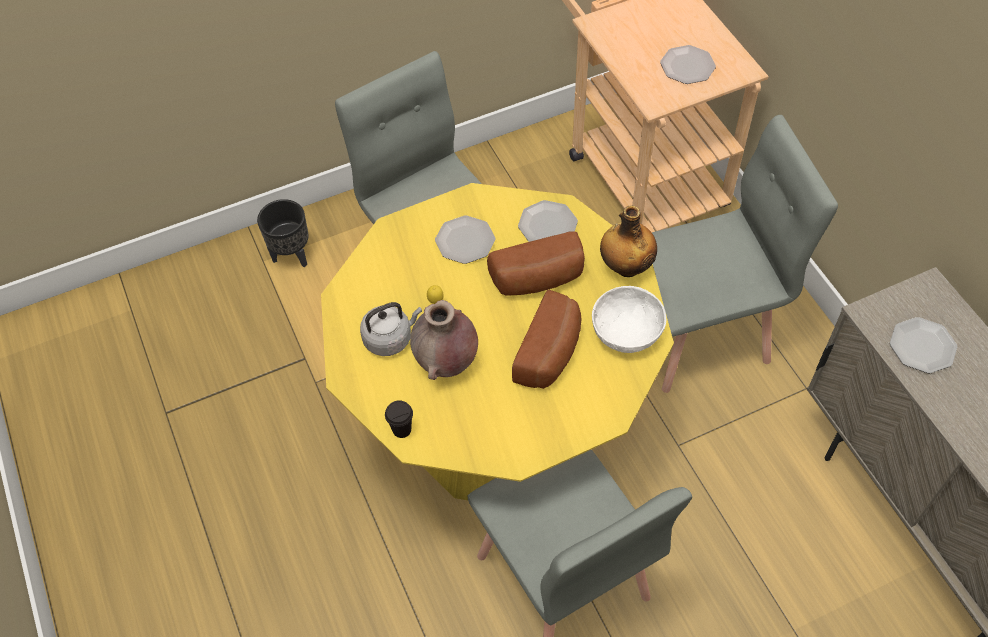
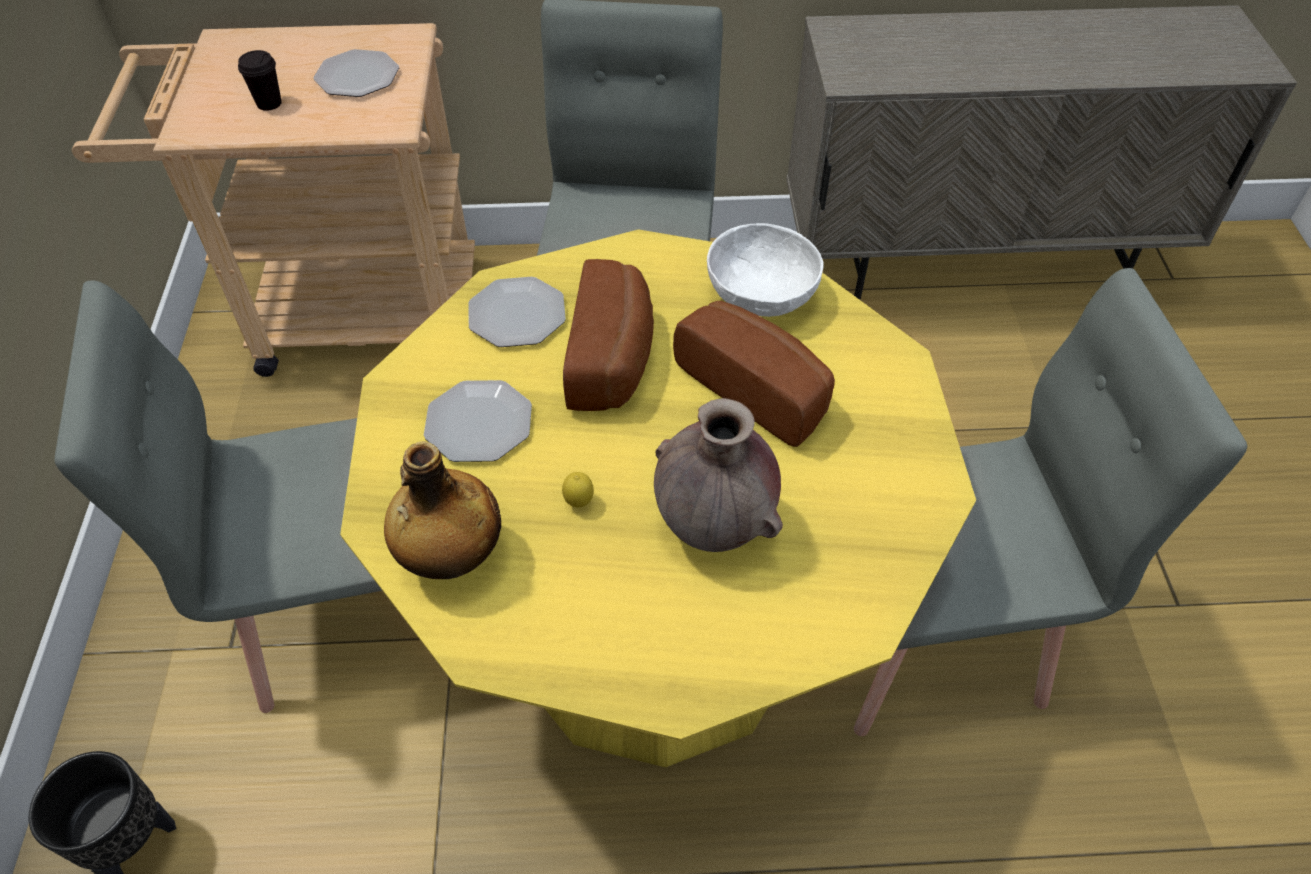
camera: 70 degrees left, 5 degrees down
grey kettle [360,302,422,356] -> none
black cup [385,400,413,438] -> black cup moved to [238,50,282,111]
bottle [600,205,657,277] -> bottle moved to [384,441,501,579]
plate [890,317,957,373] -> none

